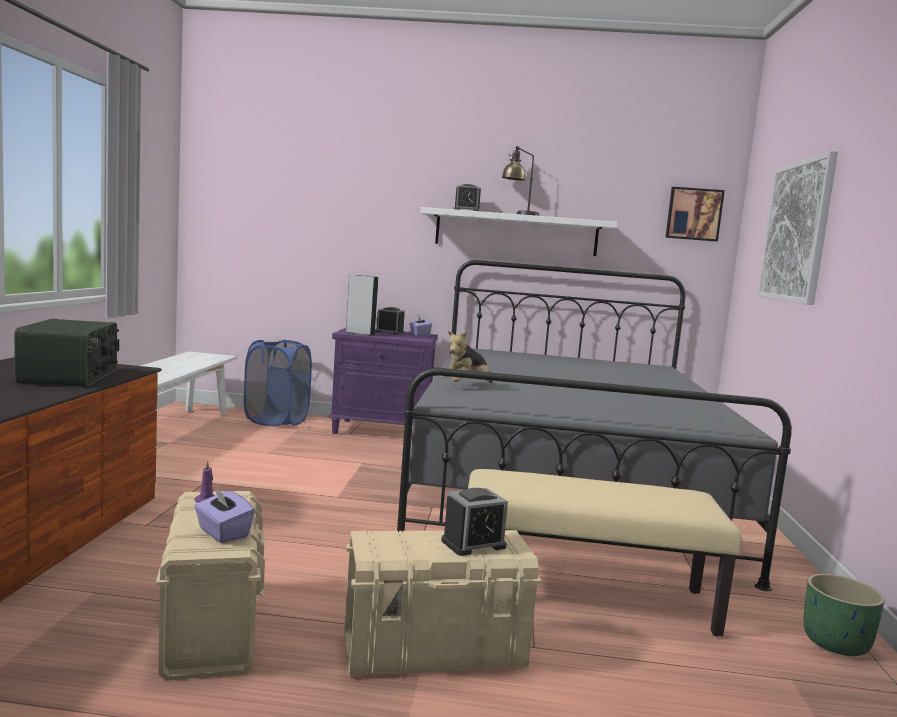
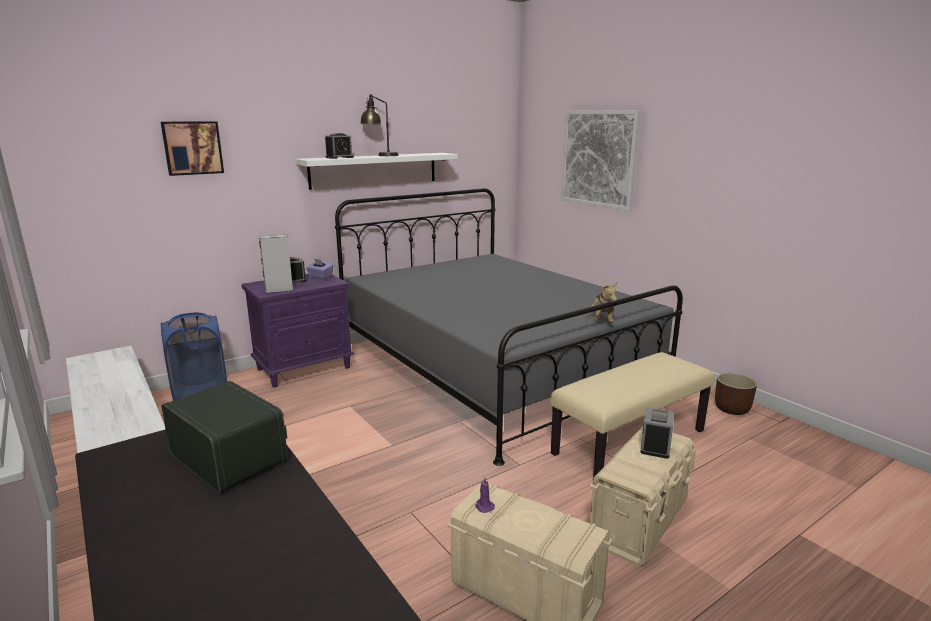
camera: 40 degrees left, 10 degrees up
purple tissue box [194,486,255,543] -> none
plush toy [441,331,492,383] -> plush toy moved to [592,282,617,323]
picture [665,187,725,241] -> picture moved to [161,121,224,176]
green planter [804,574,885,656] -> brown planter [715,373,757,415]

